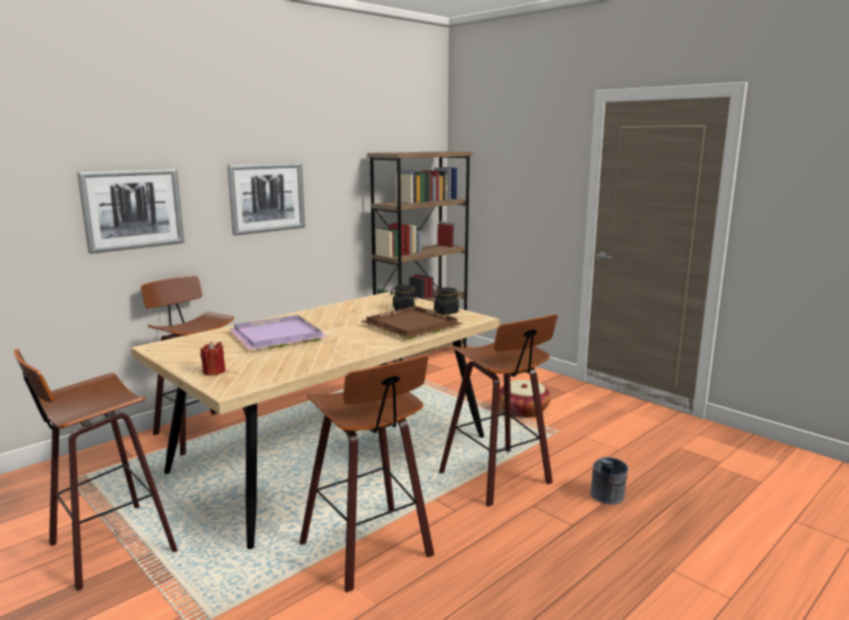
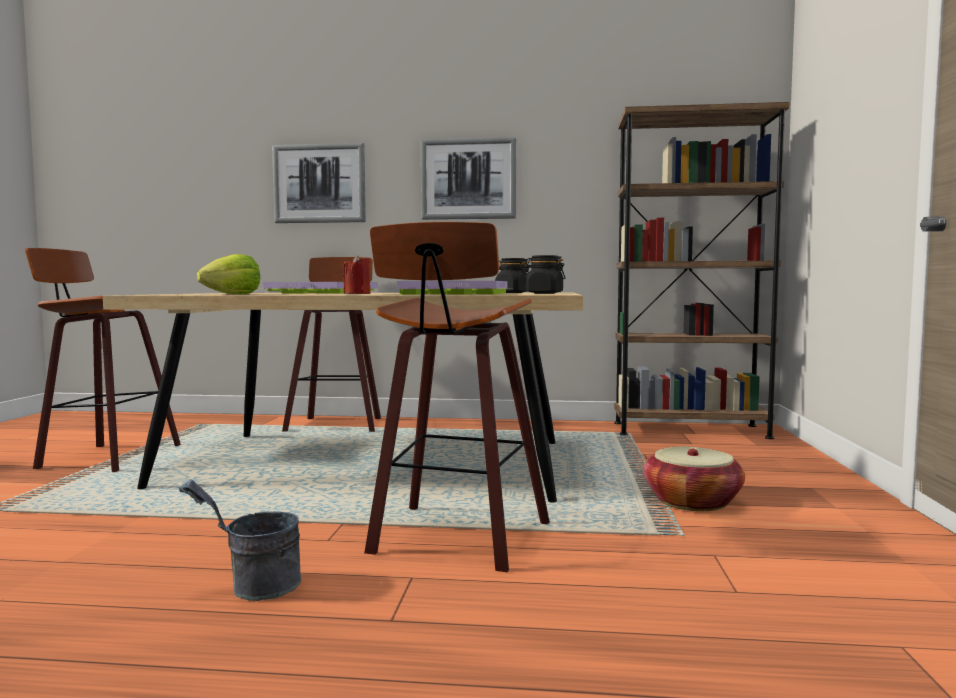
camera: 50 degrees right, 10 degrees down
red candle [200,341,226,376] -> red candle moved to [343,255,370,294]
stool [300,355,434,593] -> none
brown tray [360,306,463,339] -> purple tray [397,281,510,295]
grey bucket [590,457,628,505] -> grey bucket moved to [178,479,301,601]
none -> lettuce [197,254,260,294]

